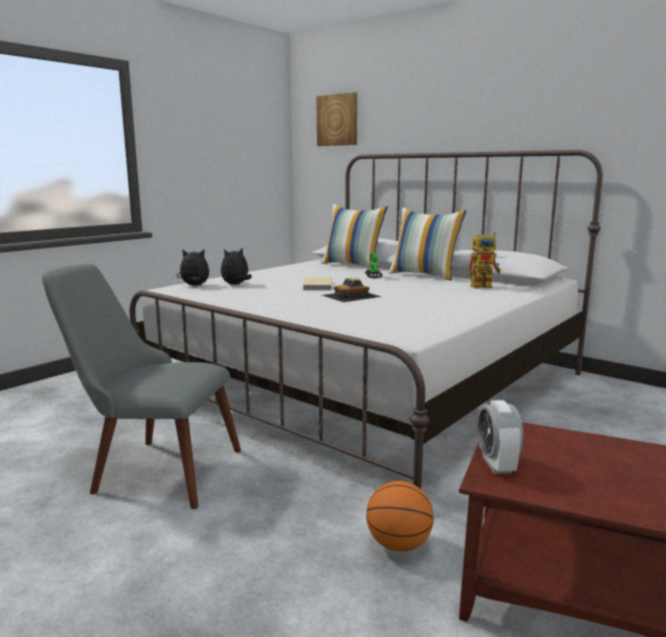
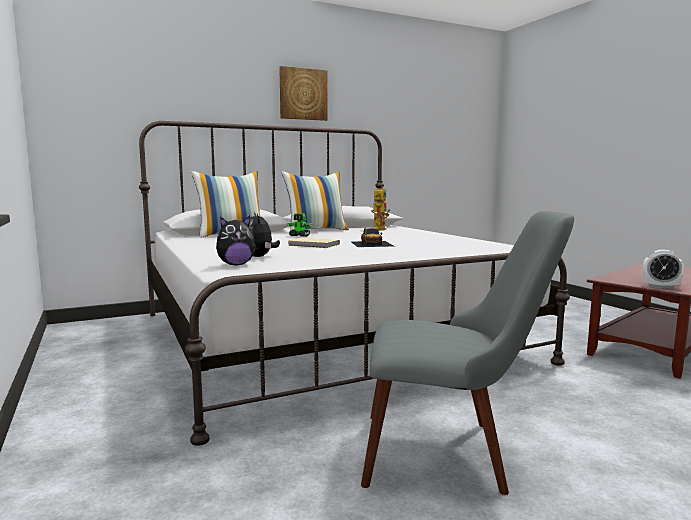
camera: 65 degrees left, 5 degrees down
grey chair [42,264,241,509] -> grey chair turned 120 degrees counterclockwise [361,211,574,495]
plush toy [176,249,209,286] -> plush toy turned 135 degrees counterclockwise [216,216,256,265]
picture [316,92,357,146] -> picture moved to [279,66,328,121]
basketball [366,481,434,552] -> none

